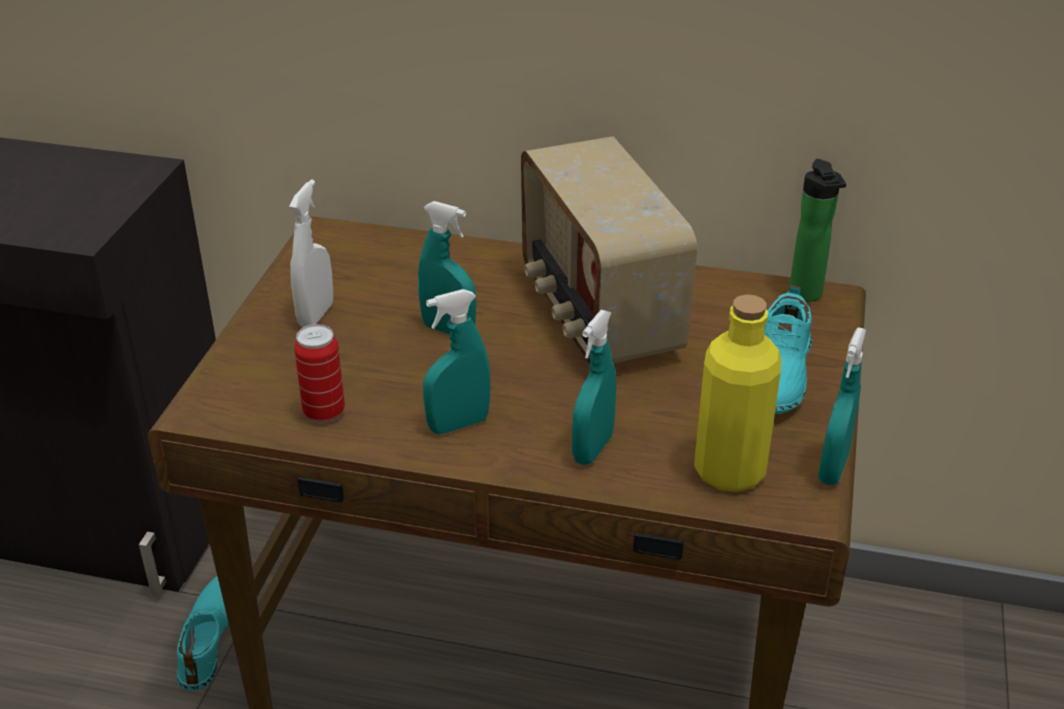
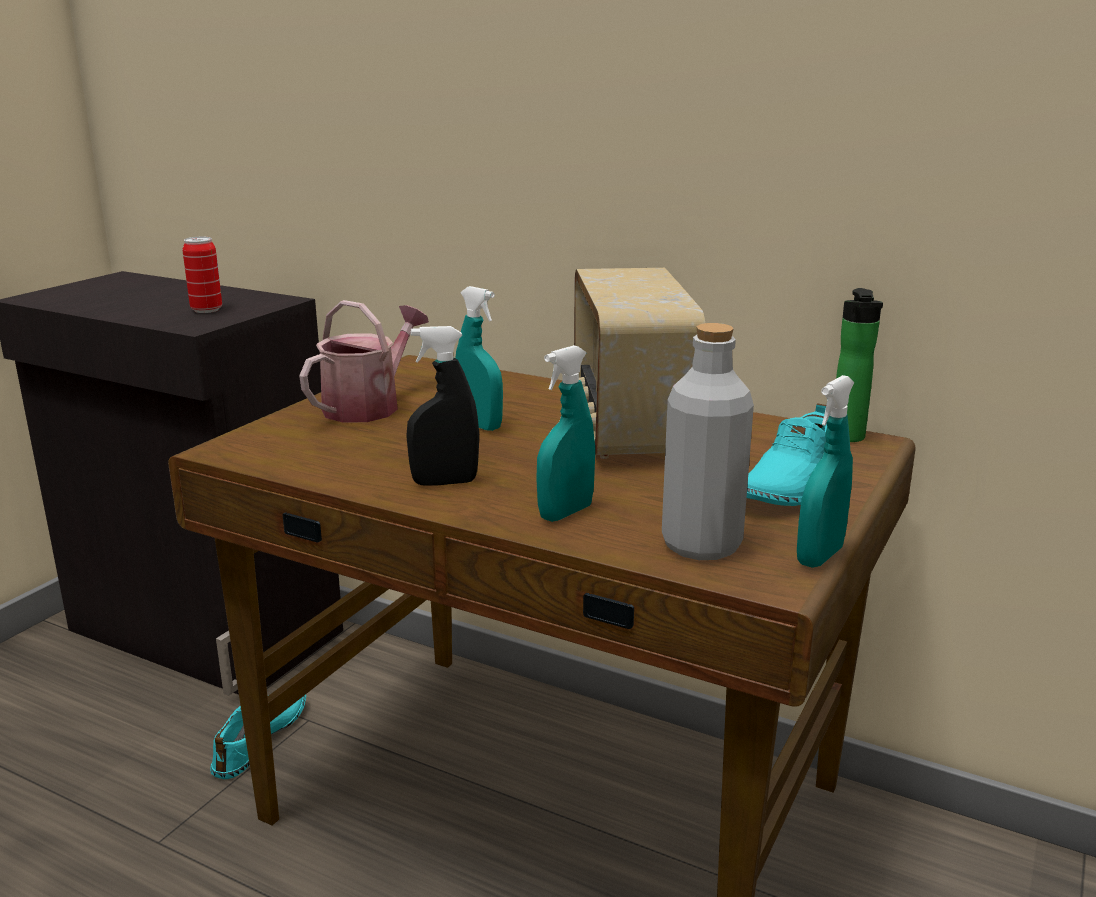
camera: 15 degrees right, 15 degrees down
white spray bottle [289,179,333,327] -> watering can [299,300,429,423]
can [294,324,345,423] -> can moved to [182,237,222,313]
turquoise spray bottle [423,289,490,434] -> black spray bottle [406,326,479,486]
yellow bottle [694,294,782,492] -> grey bottle [662,323,754,560]

